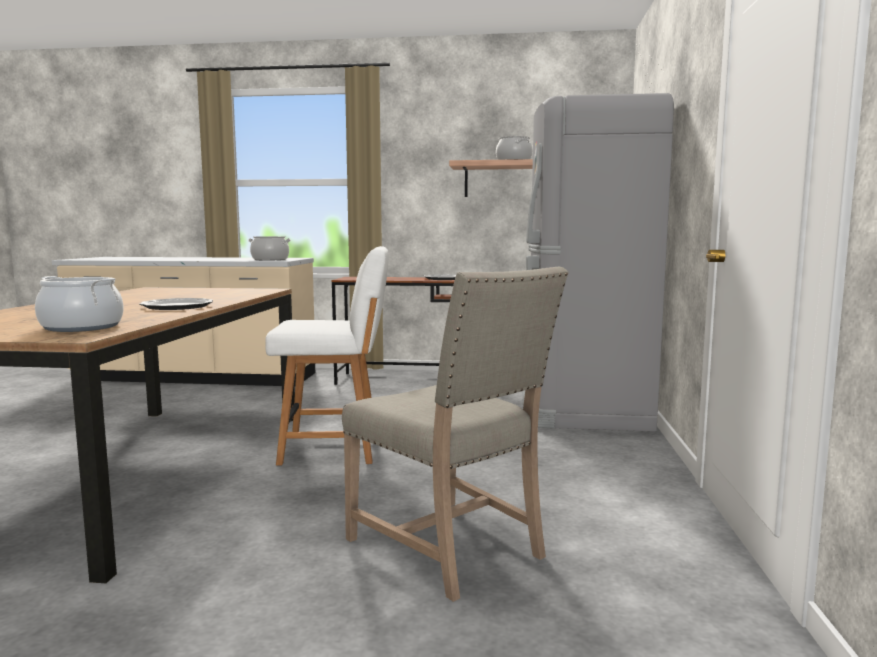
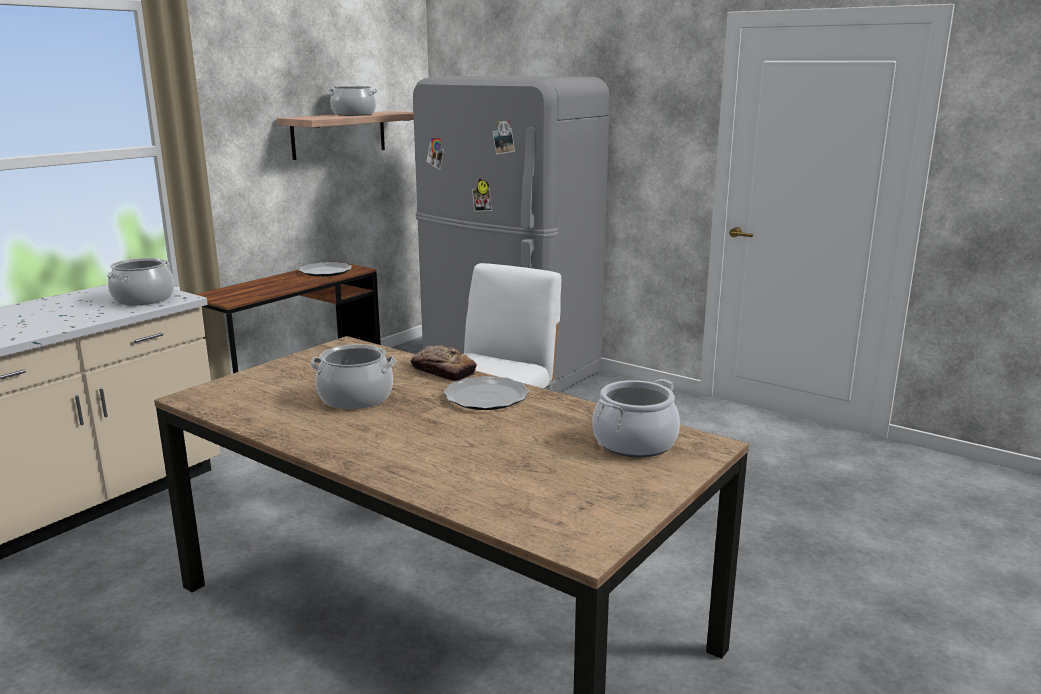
camera: 60 degrees left, 10 degrees up
beige chair [342,267,569,602] -> none
none -> cooking pot [310,344,397,409]
none -> bread [411,345,477,381]

